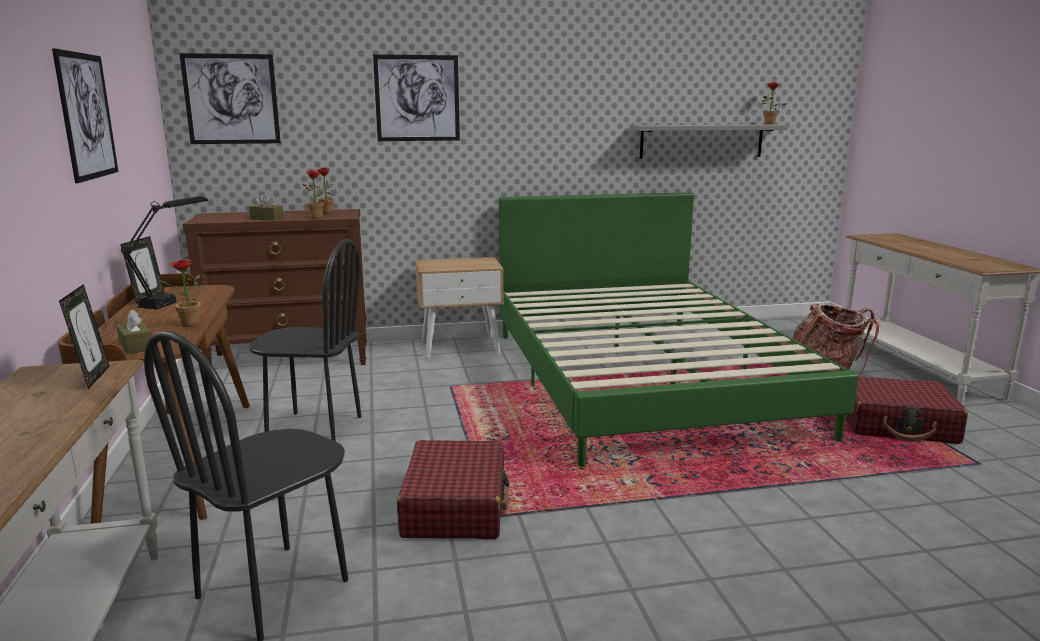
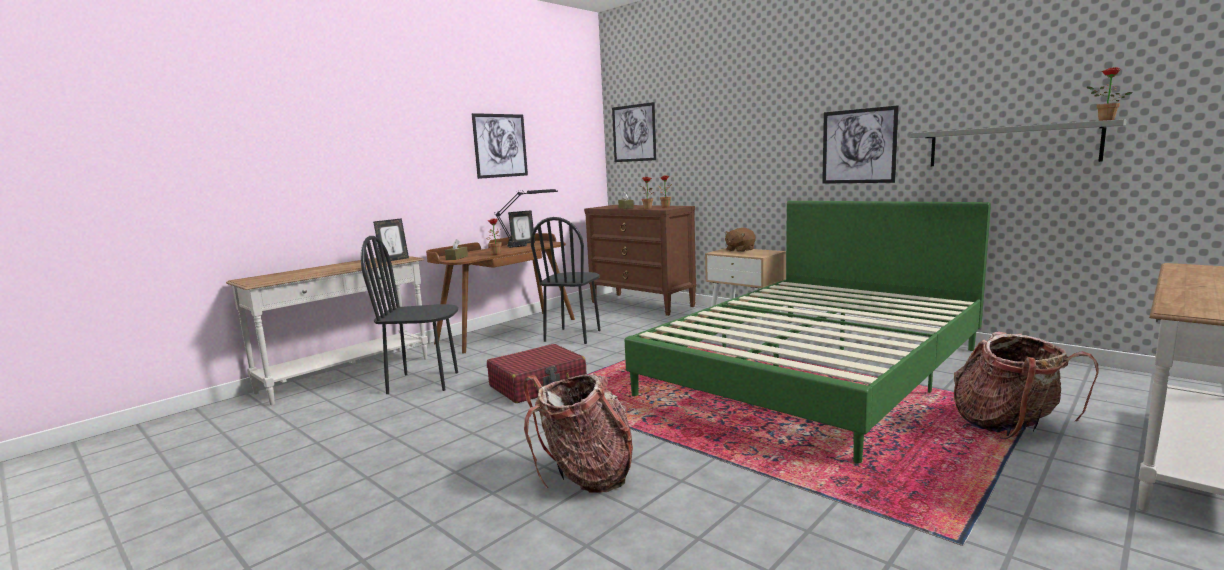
camera: 55 degrees right, 5 degrees down
black chair [249,239,361,442] -> black chair turned 45 degrees clockwise [531,217,601,344]
picture [373,54,460,141] -> picture moved to [822,105,899,184]
red suitcase [846,376,968,444] -> none
none -> backpack [523,373,633,492]
none -> brown plush toy [724,228,756,252]

